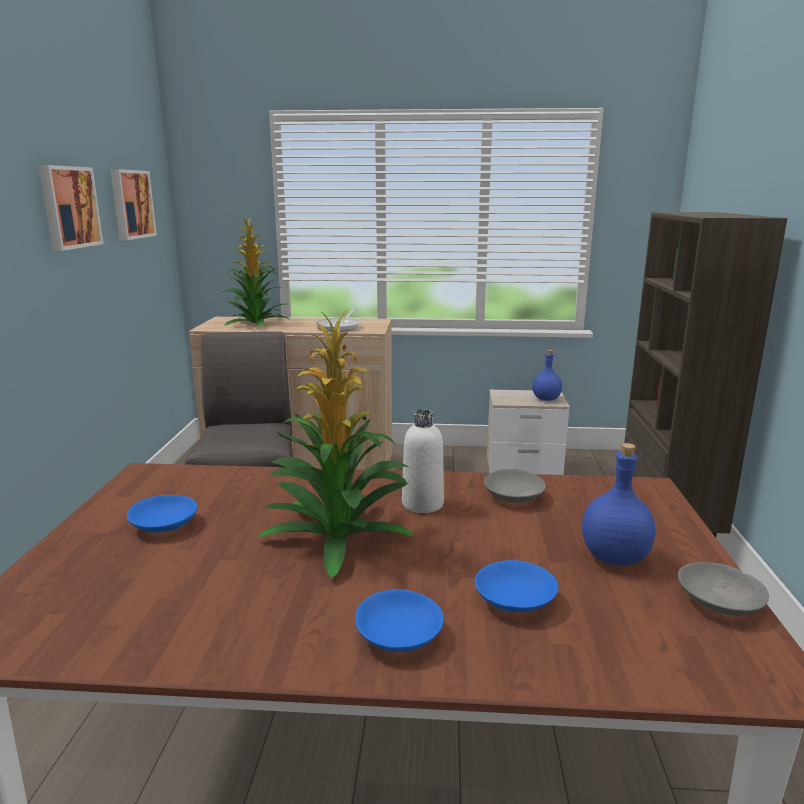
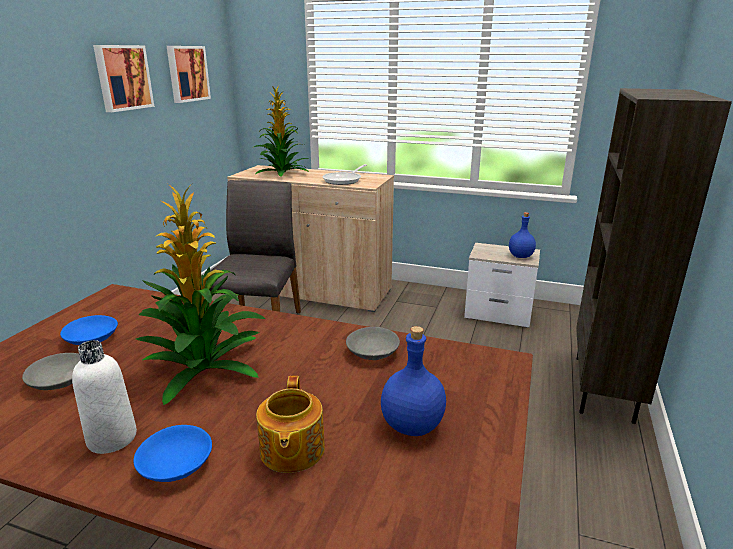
camera: 15 degrees right, 5 degrees up
white bottle [402,409,444,513] -> white bottle moved to [72,340,137,454]
blue bowl [475,560,559,612] -> teapot [256,376,325,473]
grey bowl [678,562,769,616] -> grey bowl moved to [22,353,81,390]

